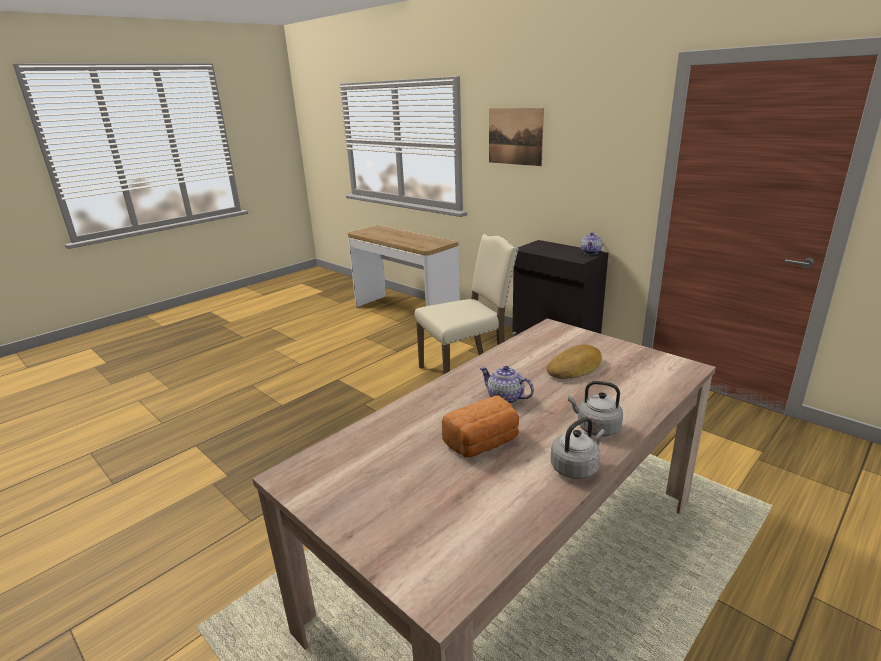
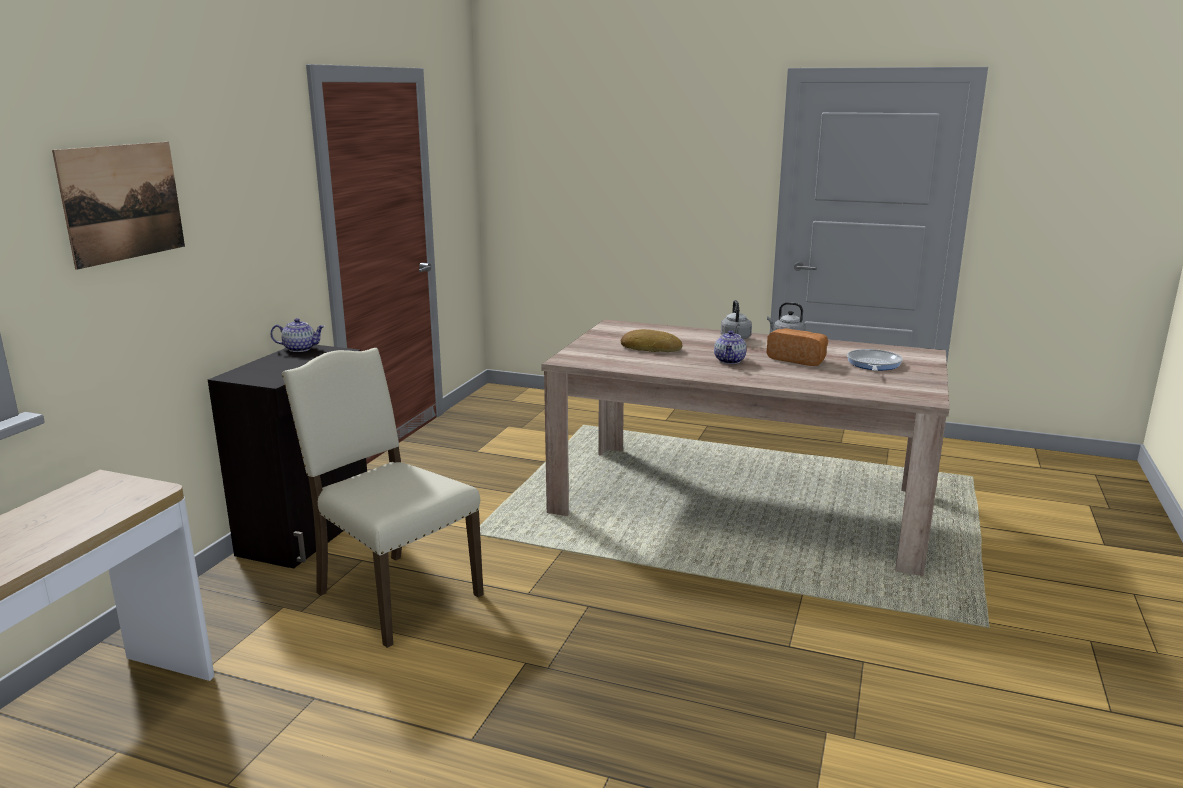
camera: 115 degrees left, 5 degrees down
none -> frying pan [847,349,903,371]

